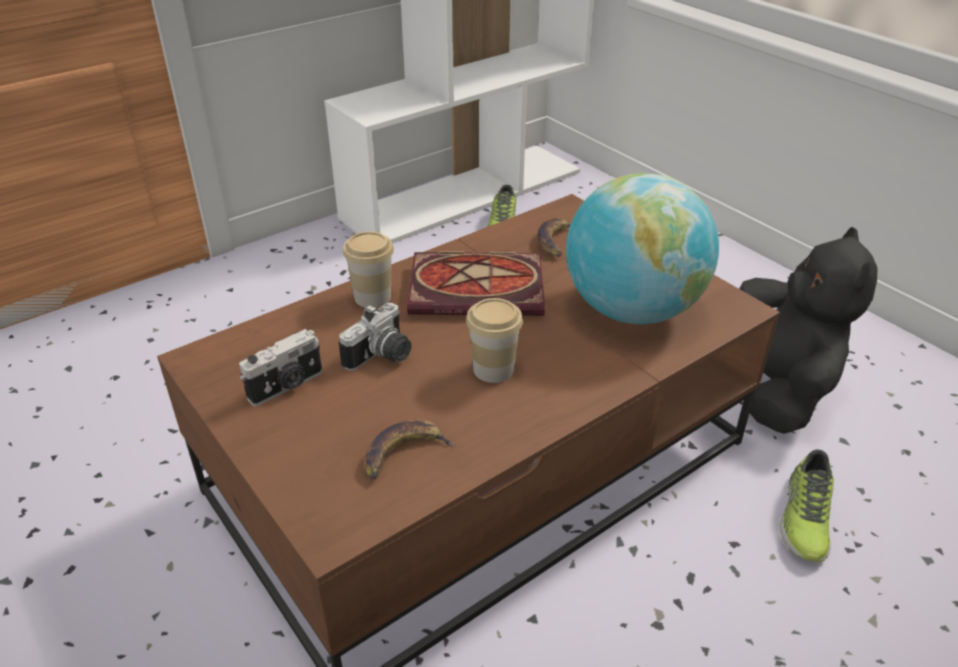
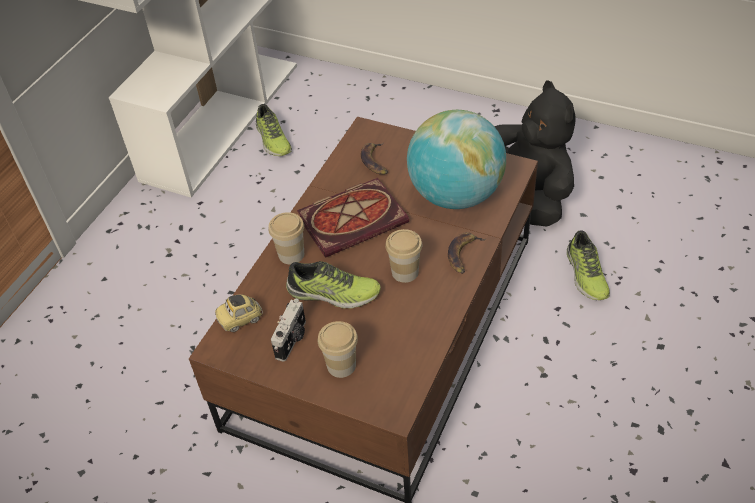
camera: 25 degrees left, 10 degrees up
camera [339,303,411,371] -> shoe [286,261,381,309]
banana [364,420,456,479] -> banana moved to [448,232,486,274]
none -> toy car [215,294,263,332]
none -> cup [318,321,358,378]

